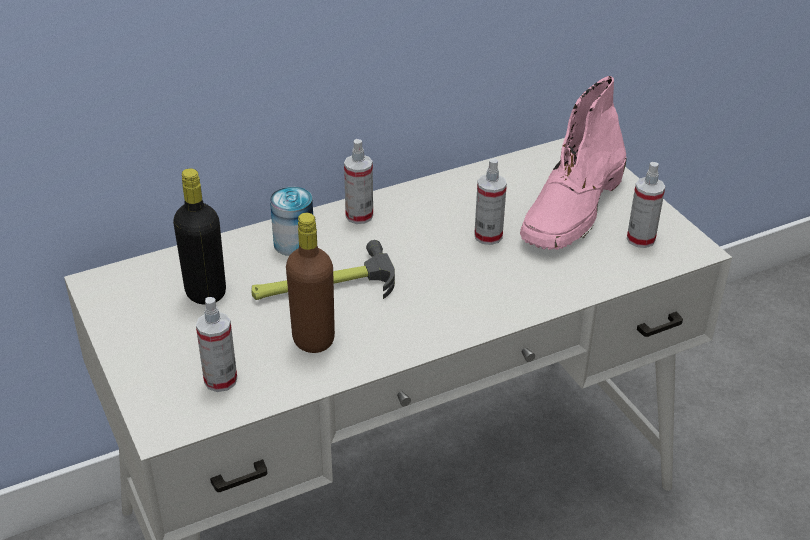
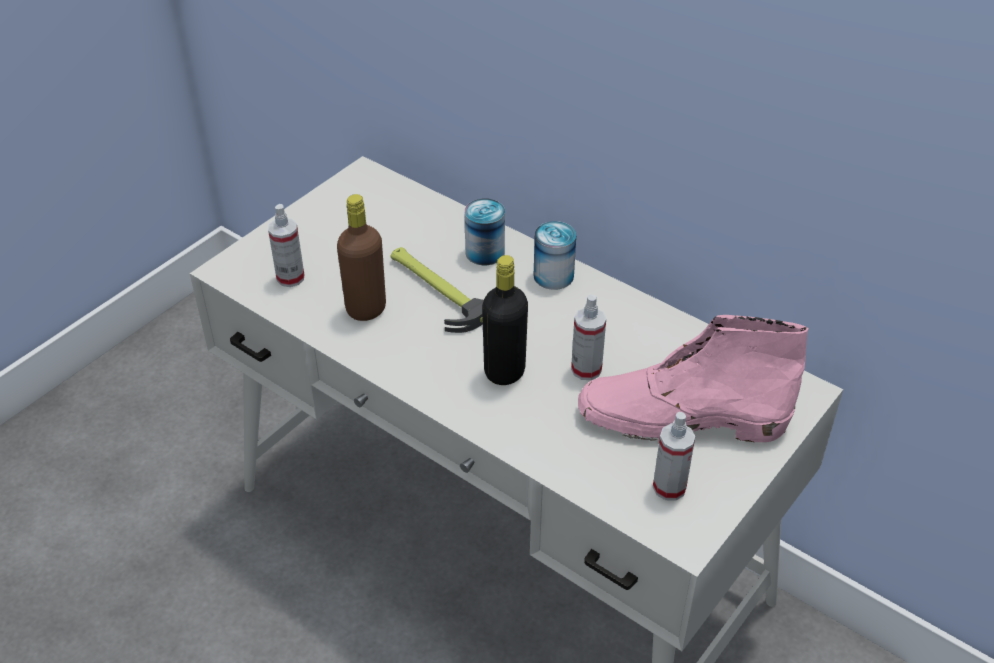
camera: 65 degrees right, 5 degrees up
black bottle [173,168,226,305] -> black bottle moved to [482,255,528,385]
spray bottle [344,139,373,224] -> can [534,221,576,290]

